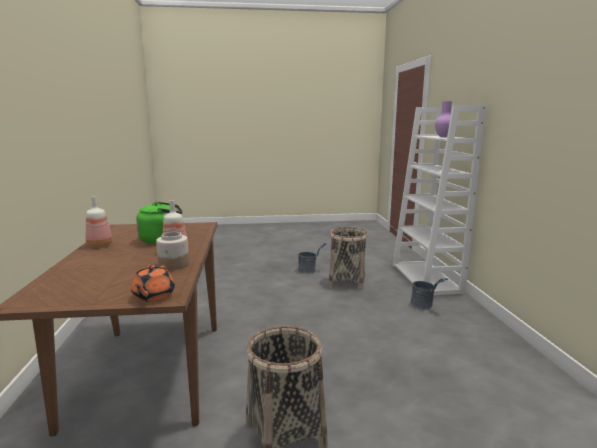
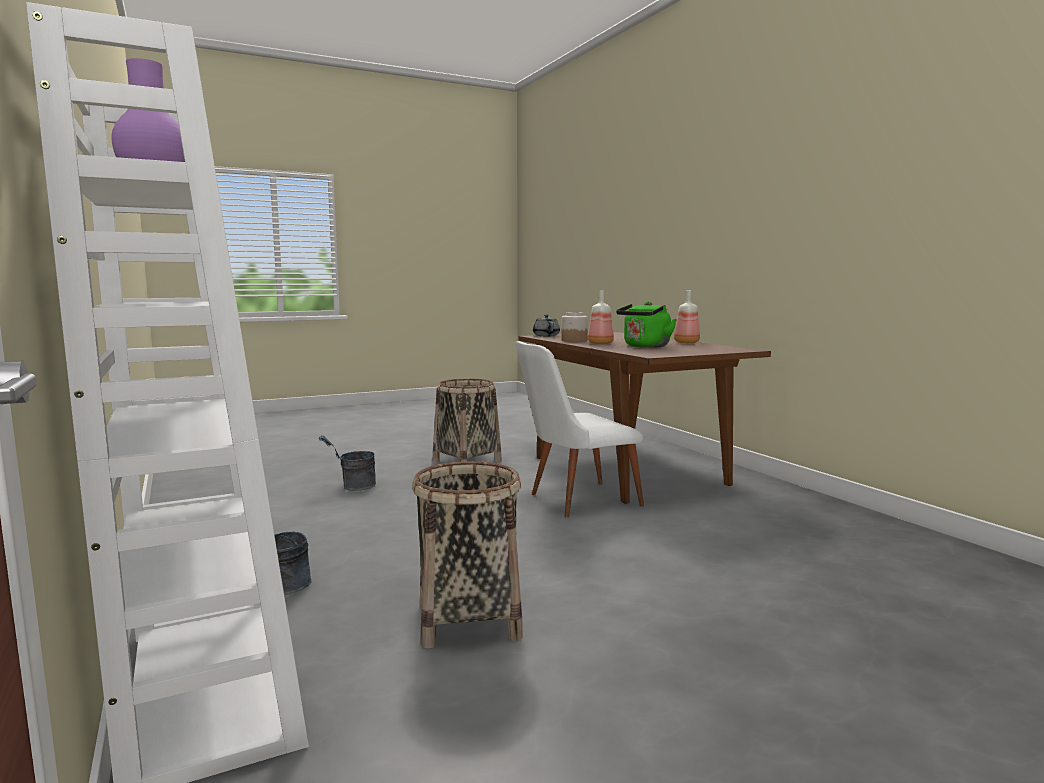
camera: 160 degrees right, 5 degrees down
orange teapot [131,265,175,302] -> grey teapot [533,314,560,336]
grey bucket [298,242,327,274] -> grey bucket moved to [318,435,376,491]
none -> white chair [515,341,644,517]

